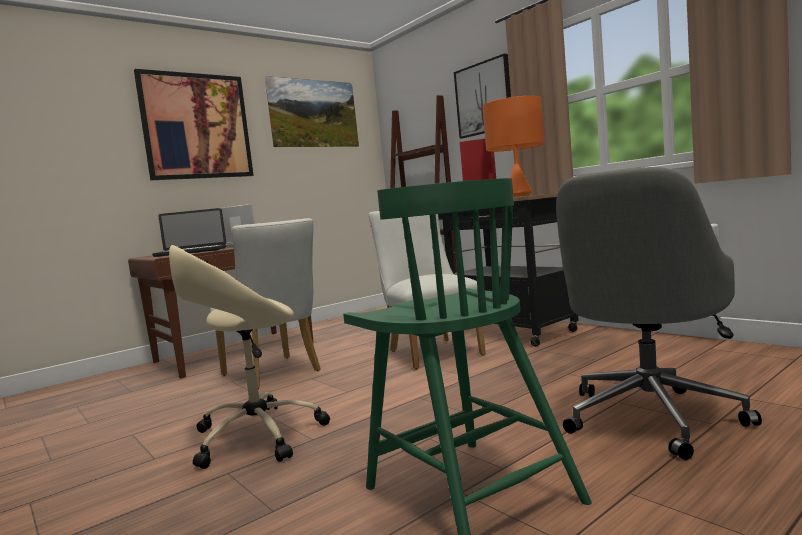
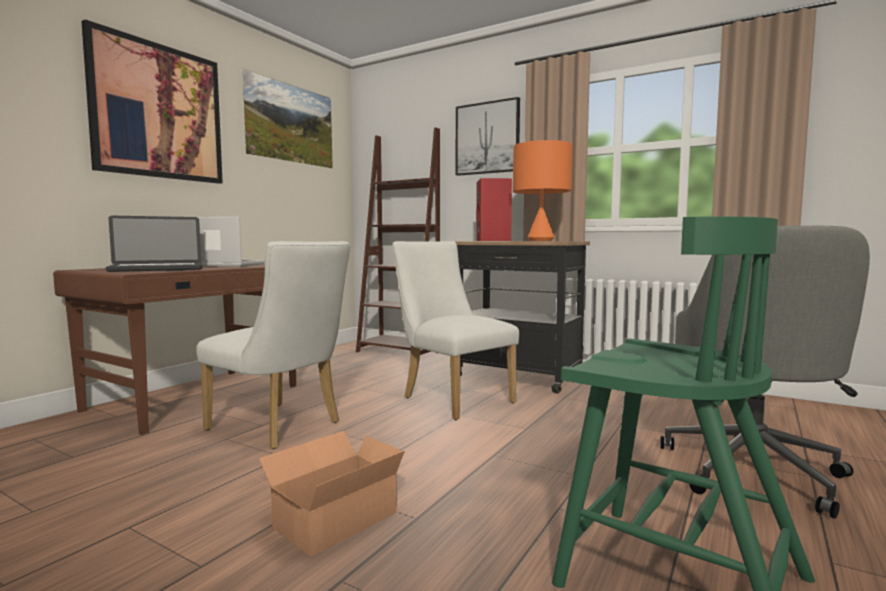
camera: 20 degrees left, 0 degrees up
beige office chair [169,245,330,469] -> cardboard box [255,431,405,557]

